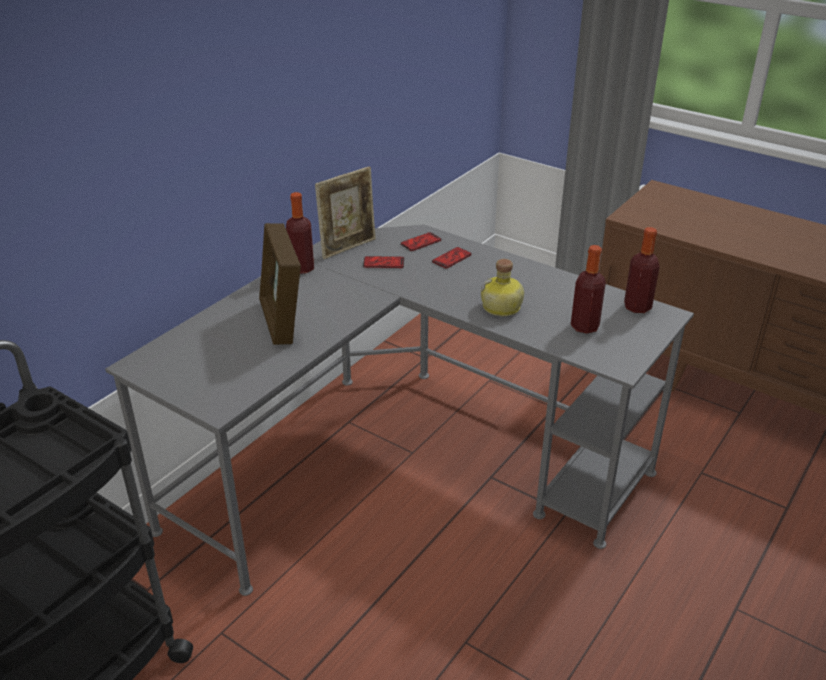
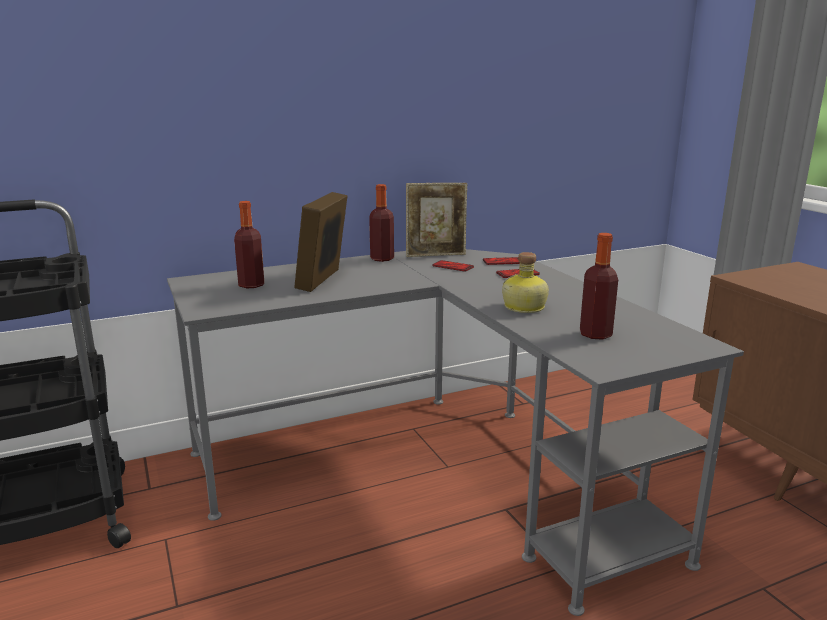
camera: 30 degrees right, 15 degrees down
bottle [624,227,660,313] -> bottle moved to [234,201,264,288]

